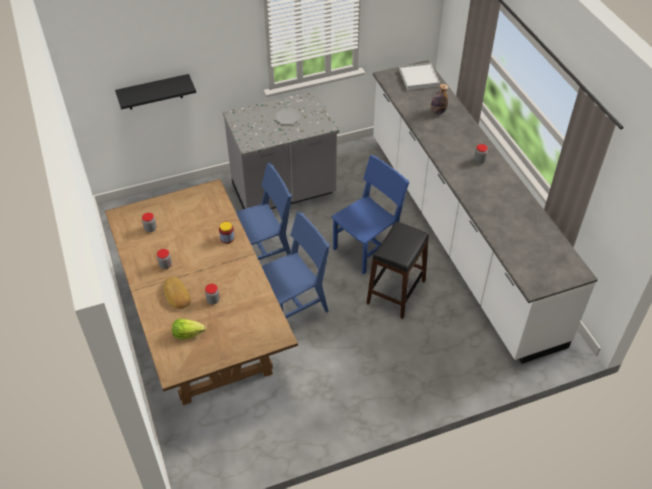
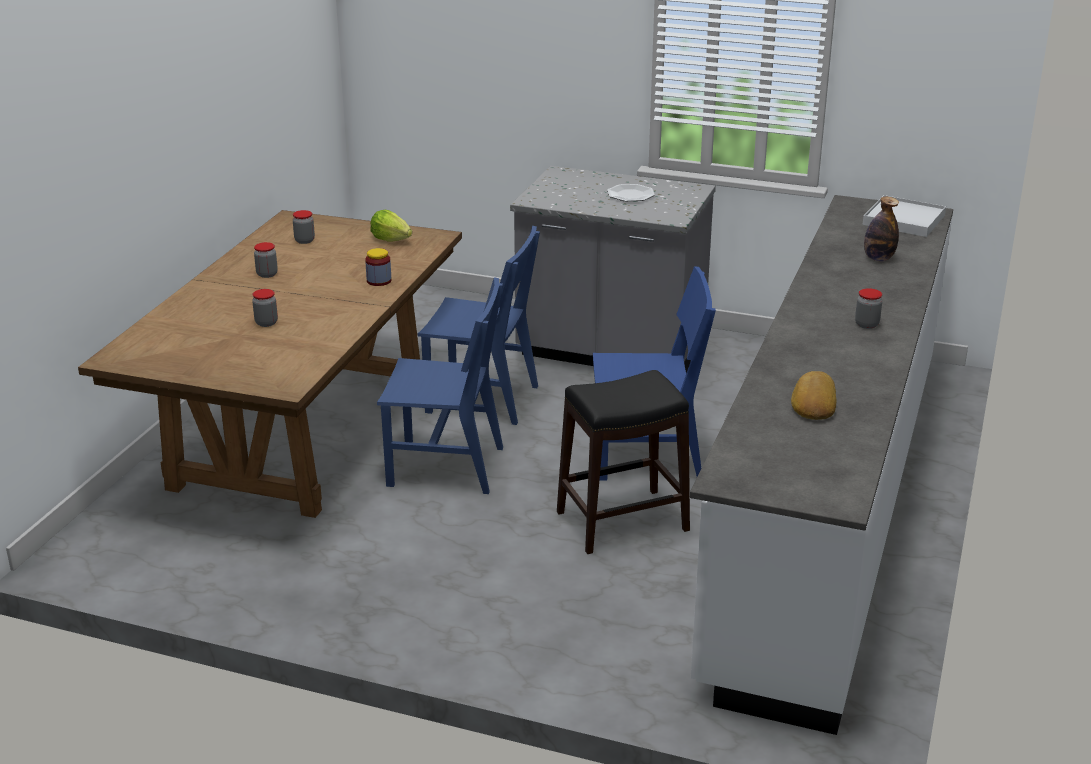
camera: 40 degrees right, 20 degrees down
black shelf [115,74,196,110] -> none
bread [164,277,191,309] -> bread moved to [791,371,837,420]
lettuce [172,319,206,339] -> lettuce moved to [370,210,412,241]

